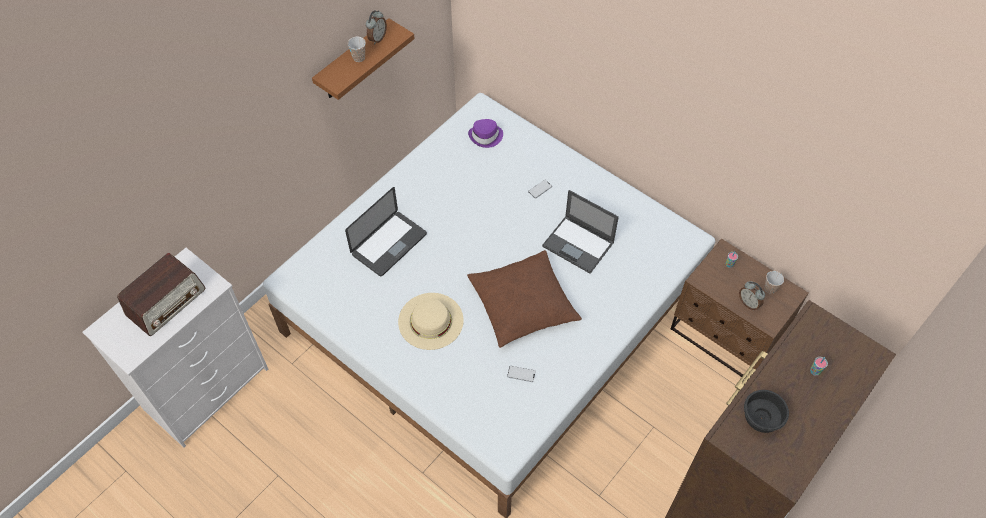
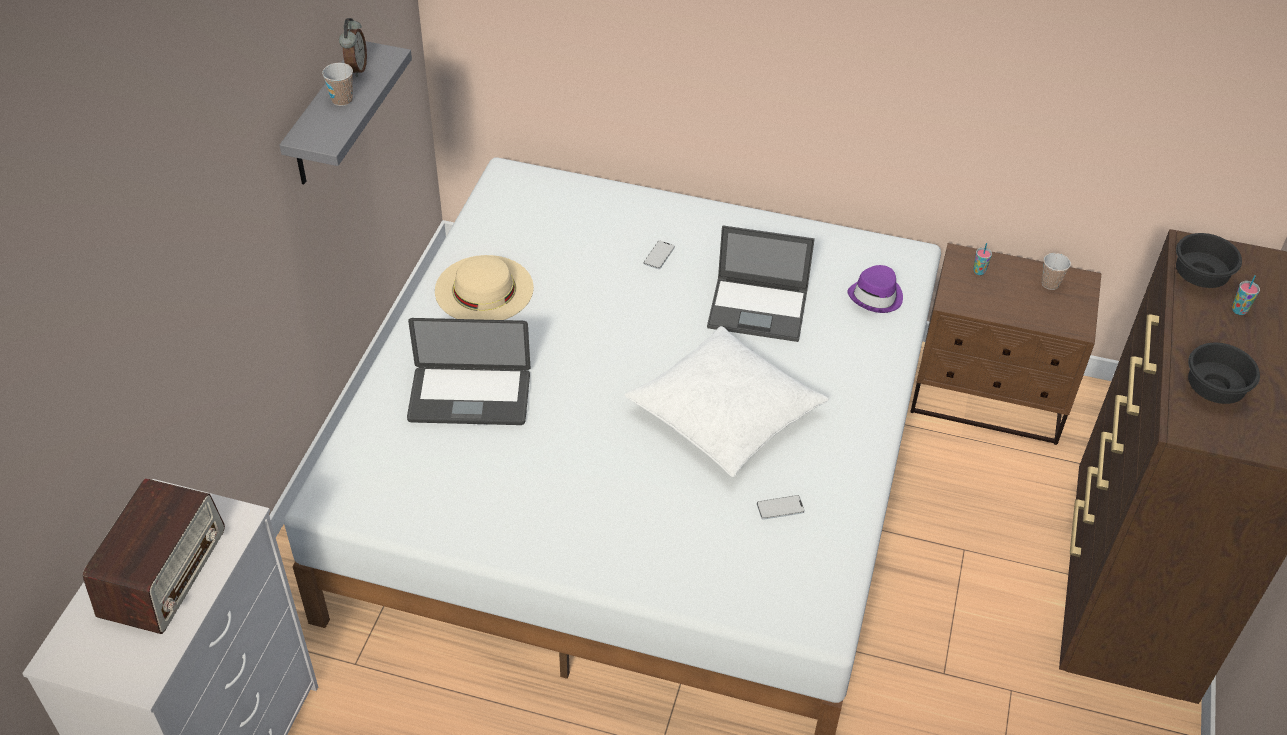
camera: 25 degrees left, 10 degrees down
brown shelf [312,18,415,100] -> grey shelf [279,41,412,184]
laptop [345,187,427,276] -> laptop turned 75 degrees clockwise [407,318,531,425]
beige hat [398,293,464,350] -> beige hat moved to [435,255,534,320]
brown pillow [467,250,582,348] -> white pillow [624,326,829,477]
purple hat [468,119,503,148] -> purple hat moved to [847,265,903,313]
alarm clock [739,281,765,310] -> none
none -> black bowl [1176,233,1242,288]

